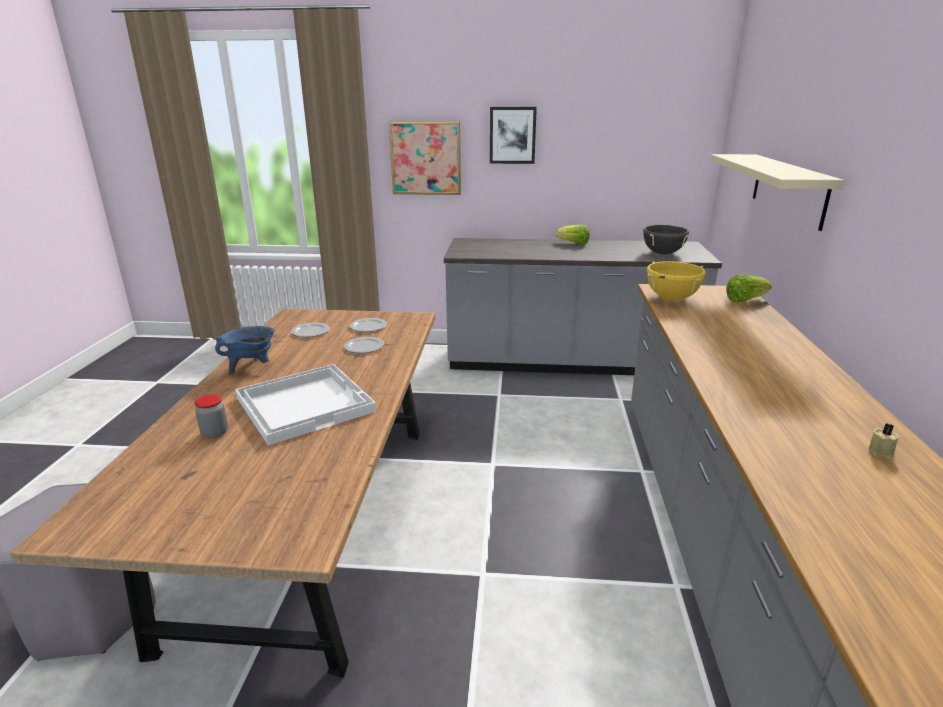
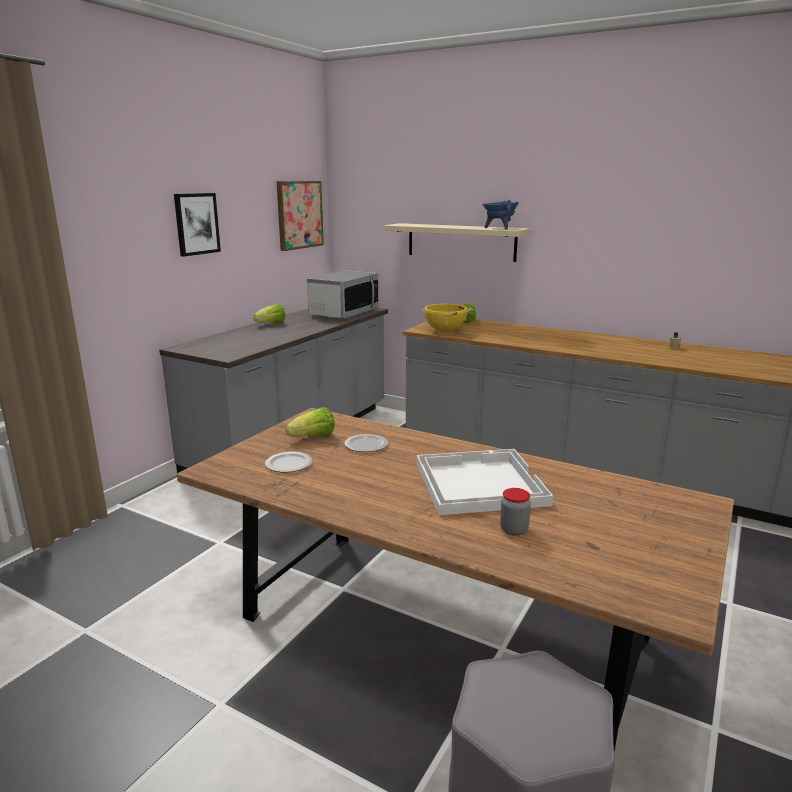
camera: 65 degrees left, 5 degrees down
blue cooking pot [215,326,275,375] -> blue cooking pot moved to [482,200,519,230]
plate [350,318,387,332] -> lettuce [285,407,335,436]
picture [389,121,461,195] -> picture moved to [276,181,324,251]
black cooking pot [642,225,691,254] -> microwave [307,270,379,319]

